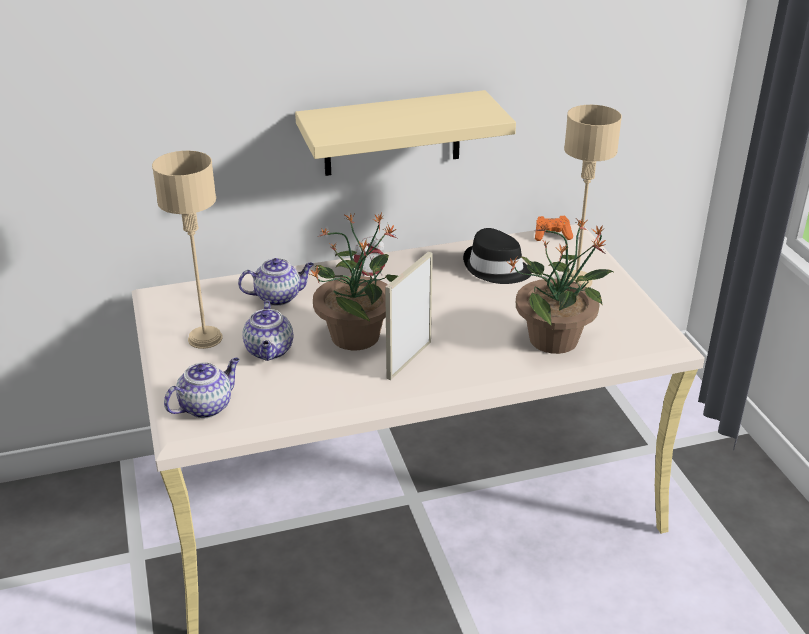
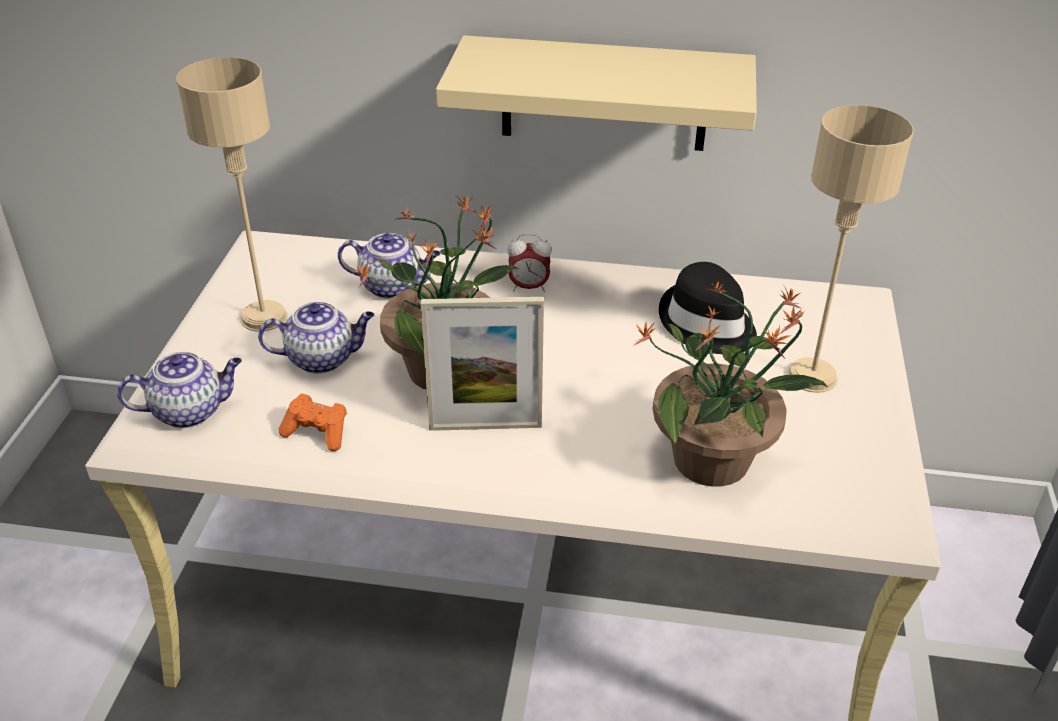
camera: 25 degrees right, 5 degrees up
teapot [242,300,293,361] -> teapot turned 120 degrees counterclockwise [258,302,374,374]
picture frame [385,252,433,380] -> picture frame turned 150 degrees counterclockwise [421,297,544,431]
orange game controller [535,216,573,241] -> orange game controller moved to [278,394,347,451]

